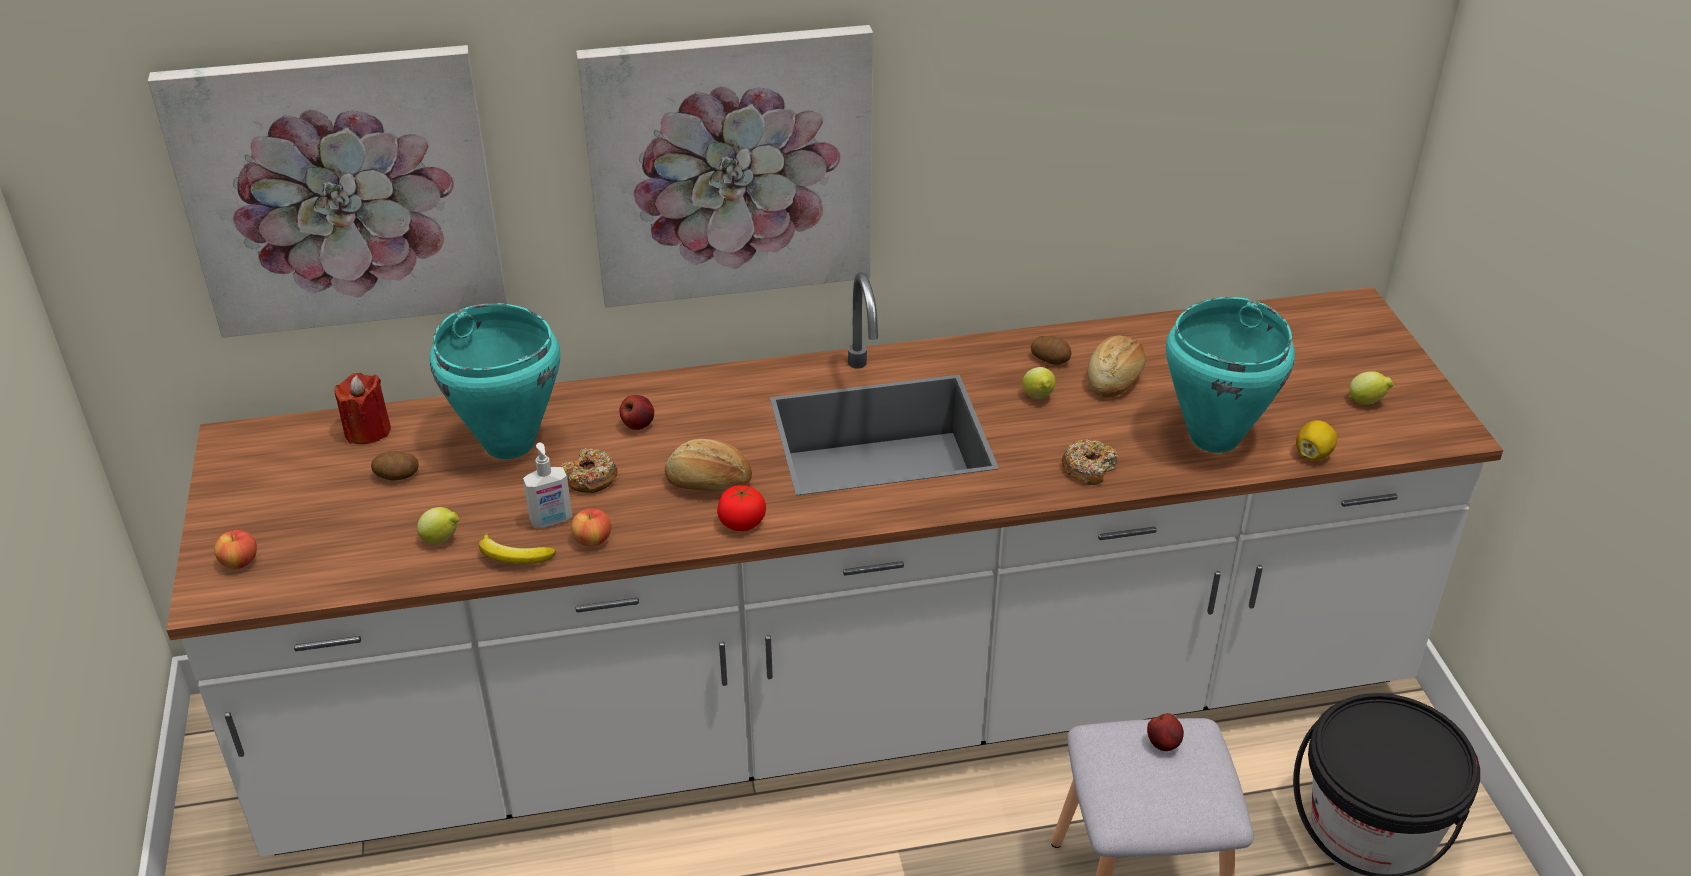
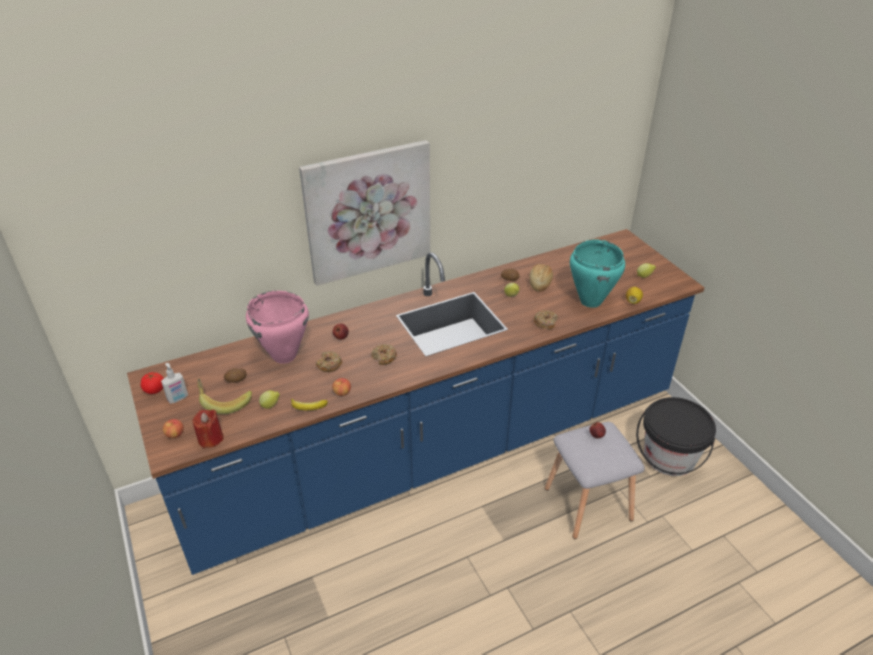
camera: 15 degrees left, 0 degrees up
picture [148,45,507,338] -> none
white counter [166,272,1503,857] -> blue counter [127,229,705,575]
red candle [334,373,391,444] -> red candle moved to [192,410,223,448]
turquoise cooking pot [430,303,560,459] -> pink cooking pot [246,291,309,364]
soap dispenser [523,442,573,528] -> soap dispenser moved to [161,363,188,404]
bread [665,439,752,491] -> donut [371,344,397,365]
tomato [717,485,766,531] -> tomato moved to [141,372,164,394]
none -> banana [197,379,252,414]

